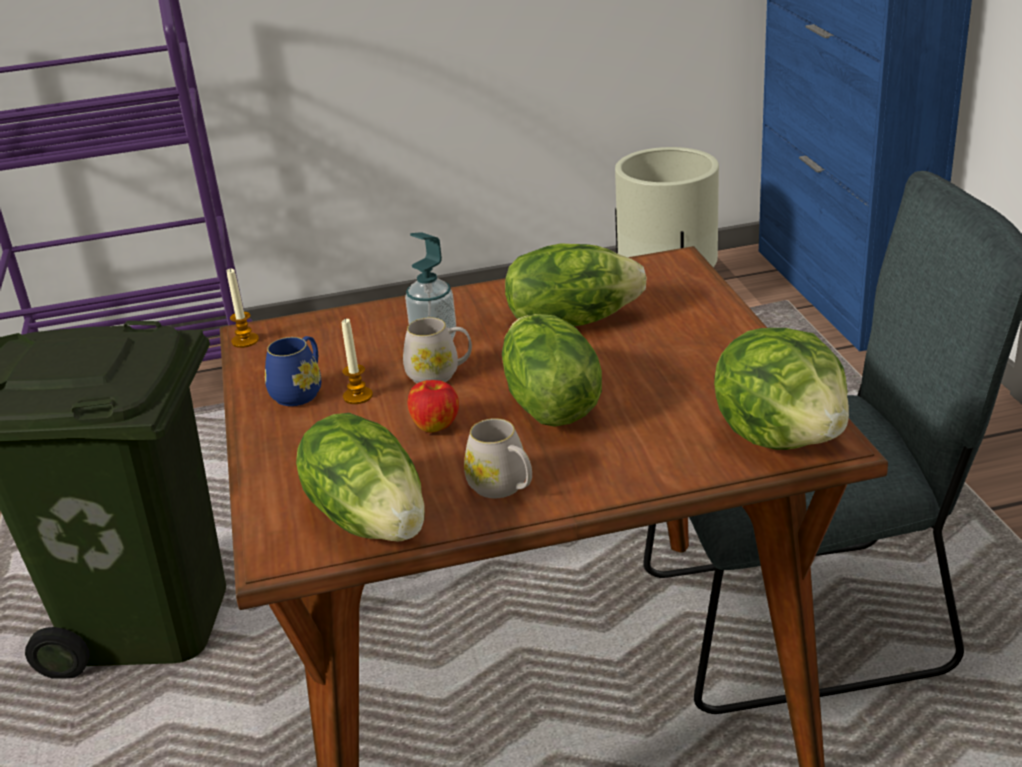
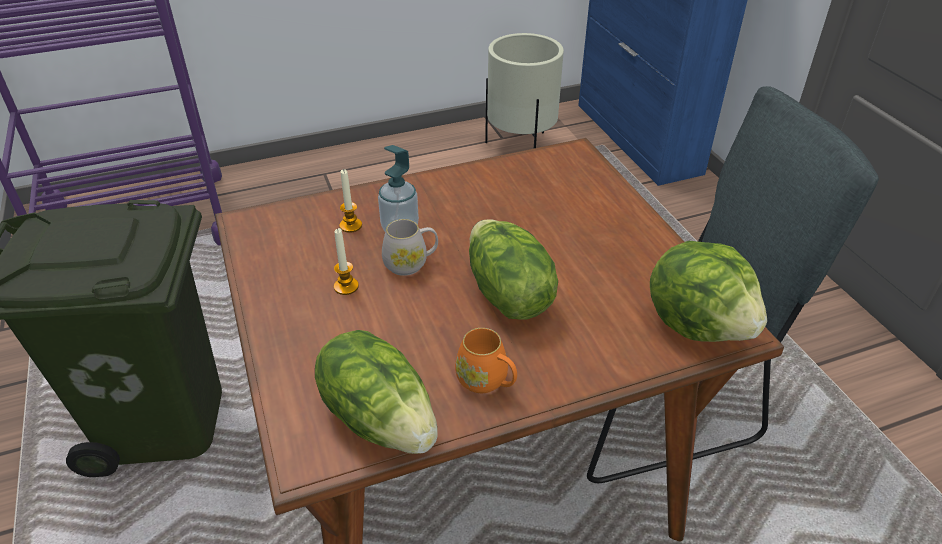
camera: 10 degrees left, 10 degrees up
candle [227,269,259,348] -> candle moved to [339,169,362,233]
blue mug [265,336,321,406] -> none
apple [407,380,459,433] -> none
white mug [464,418,532,498] -> orange mug [455,328,517,393]
lettuce [505,243,647,326] -> none

